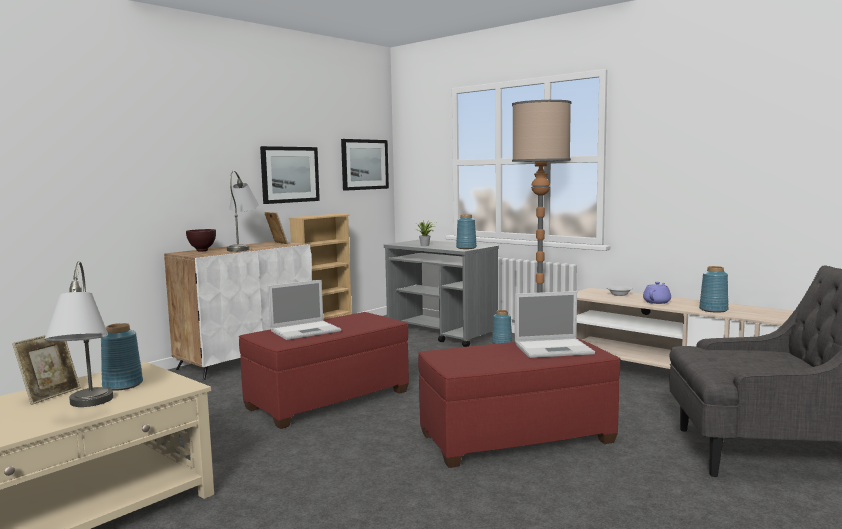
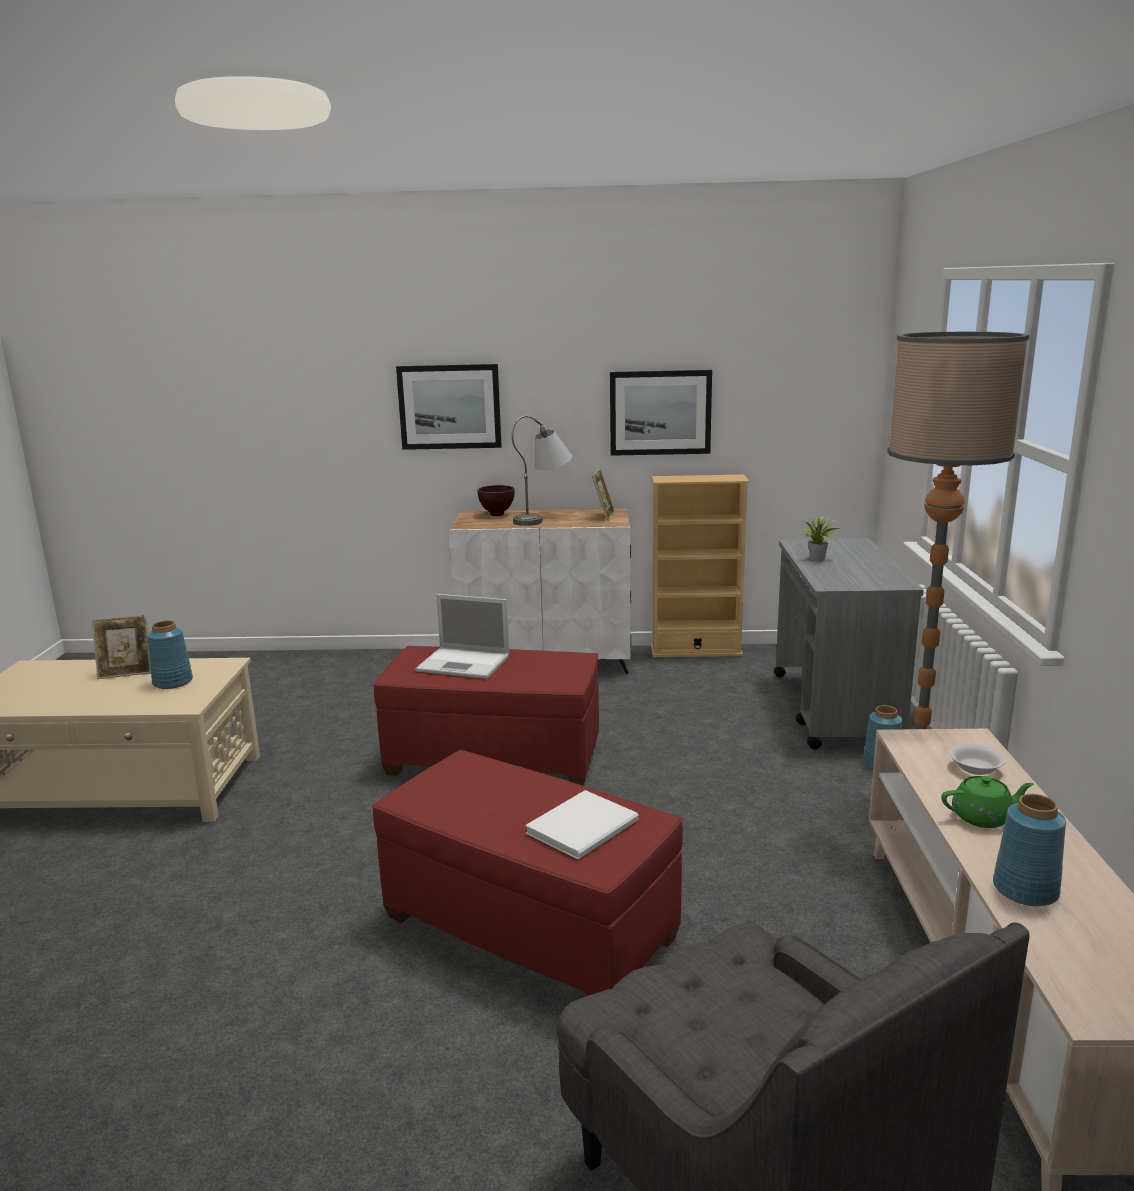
camera: 50 degrees right, 10 degrees up
grey table lamp [44,261,113,407] -> none
picture [341,139,389,191] -> picture moved to [396,364,502,450]
blue vase [456,214,477,249] -> none
laptop [515,291,595,358] -> white book [525,790,639,859]
purple teapot [643,282,671,304] -> green teapot [941,776,1034,828]

